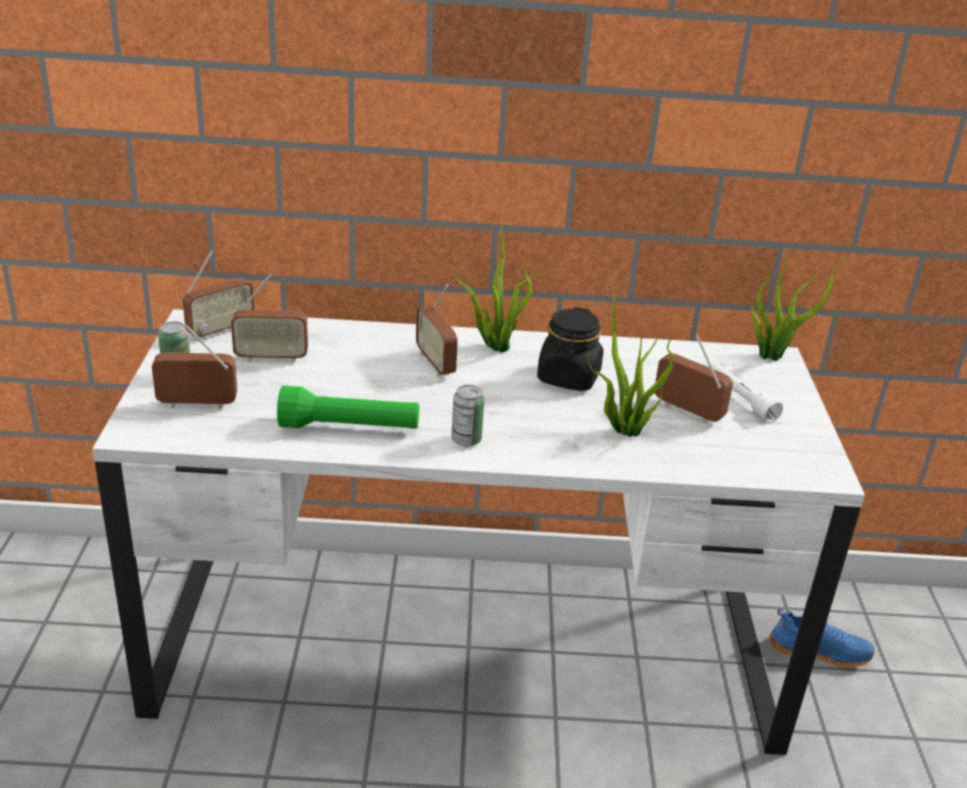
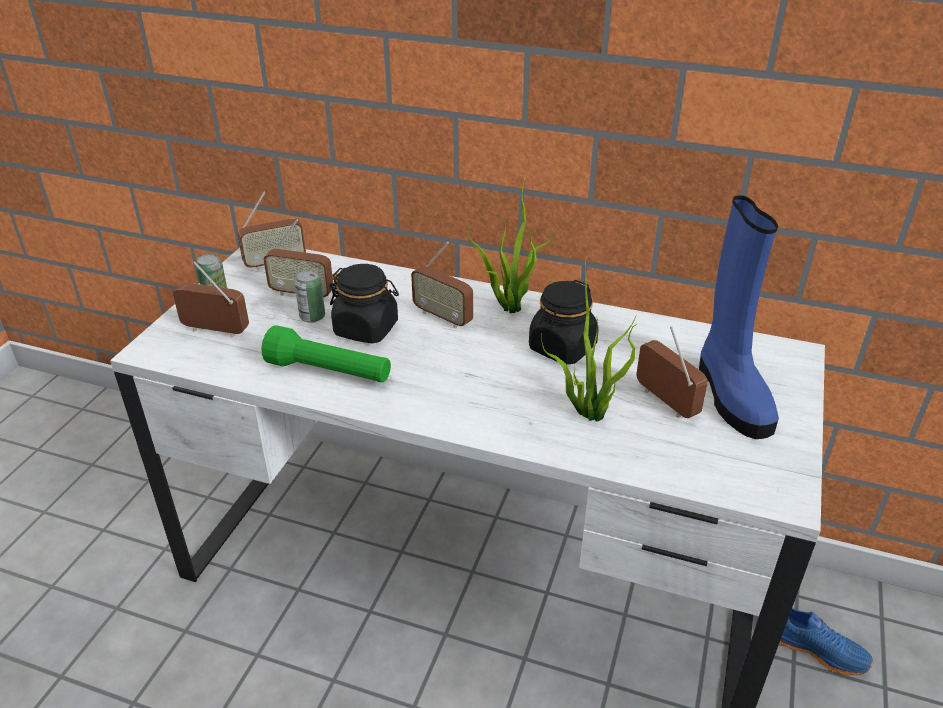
camera: 20 degrees right, 5 degrees up
radio [416,284,458,376] -> radio turned 45 degrees counterclockwise [411,242,473,328]
can [451,385,484,447] -> can moved to [294,270,325,323]
white flashlight [709,362,783,423] -> blue boot [699,195,779,439]
potted plant [750,247,848,361] -> none
none -> black jar [330,264,399,343]

